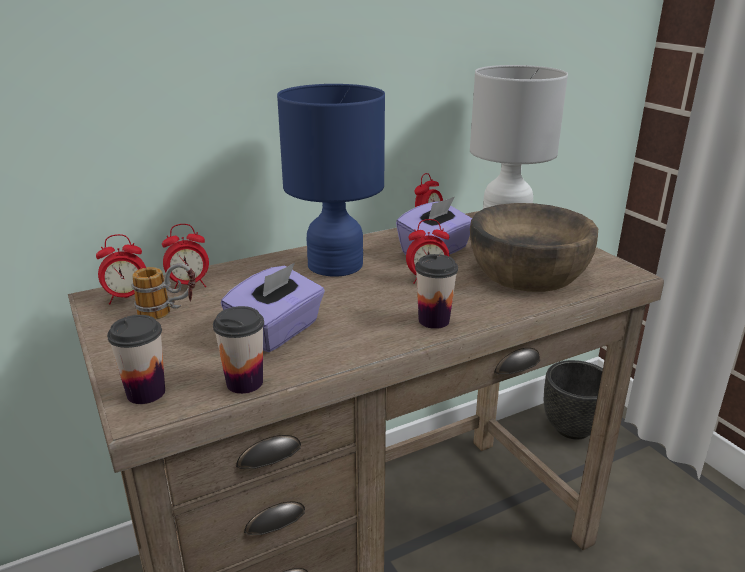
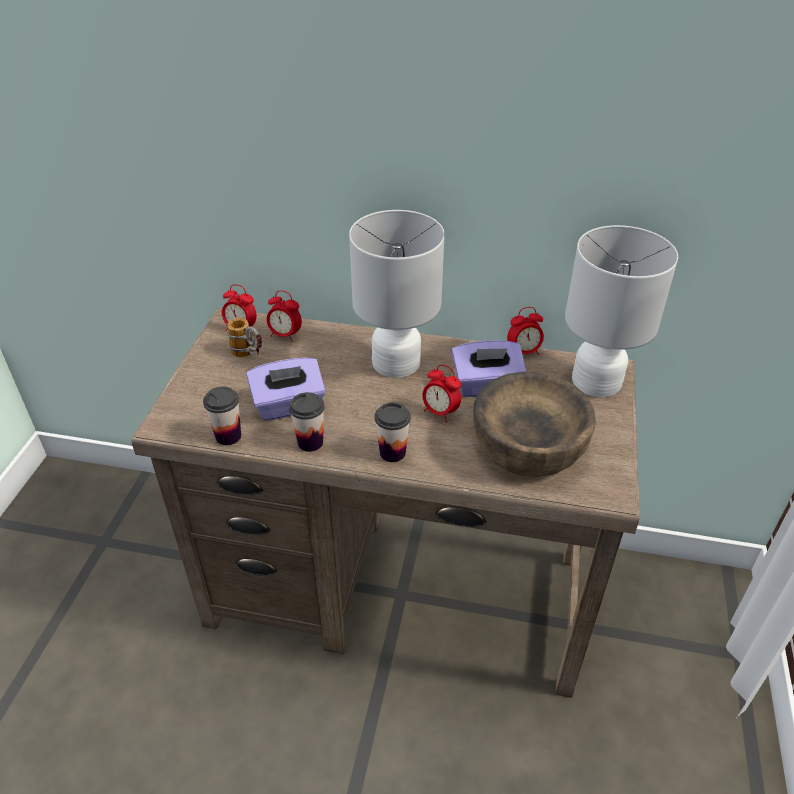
camera: 40 degrees right, 15 degrees up
cup [107,315,165,404] -> cup moved to [289,392,325,452]
blue table lamp [277,84,385,277] -> grey table lamp [349,210,445,378]
black planter [544,360,603,440] -> none

